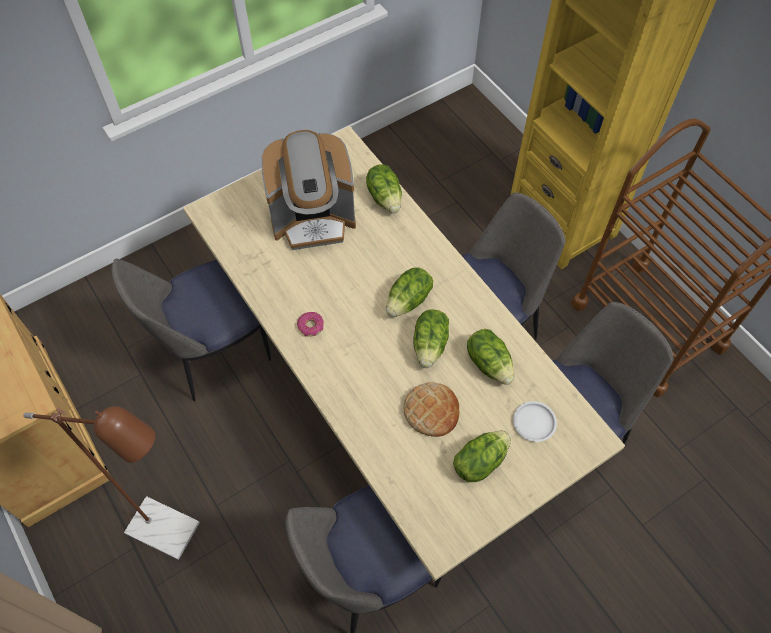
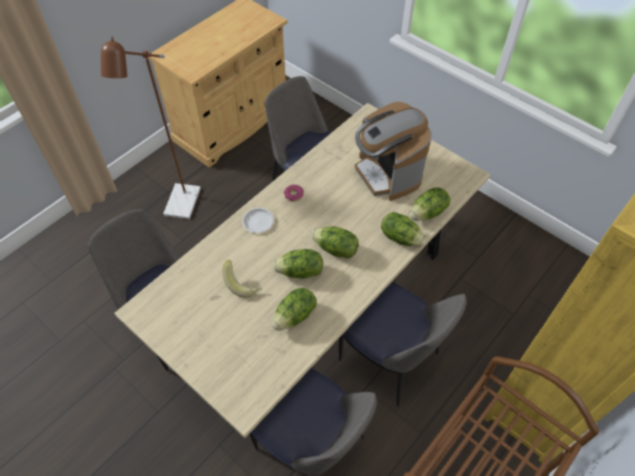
camera: 75 degrees right, 5 degrees down
bread [404,382,459,437] -> banana [223,260,262,298]
lettuce [453,431,511,482] -> lettuce moved to [381,212,426,247]
white plate [513,401,557,442] -> white plate moved to [242,208,274,233]

